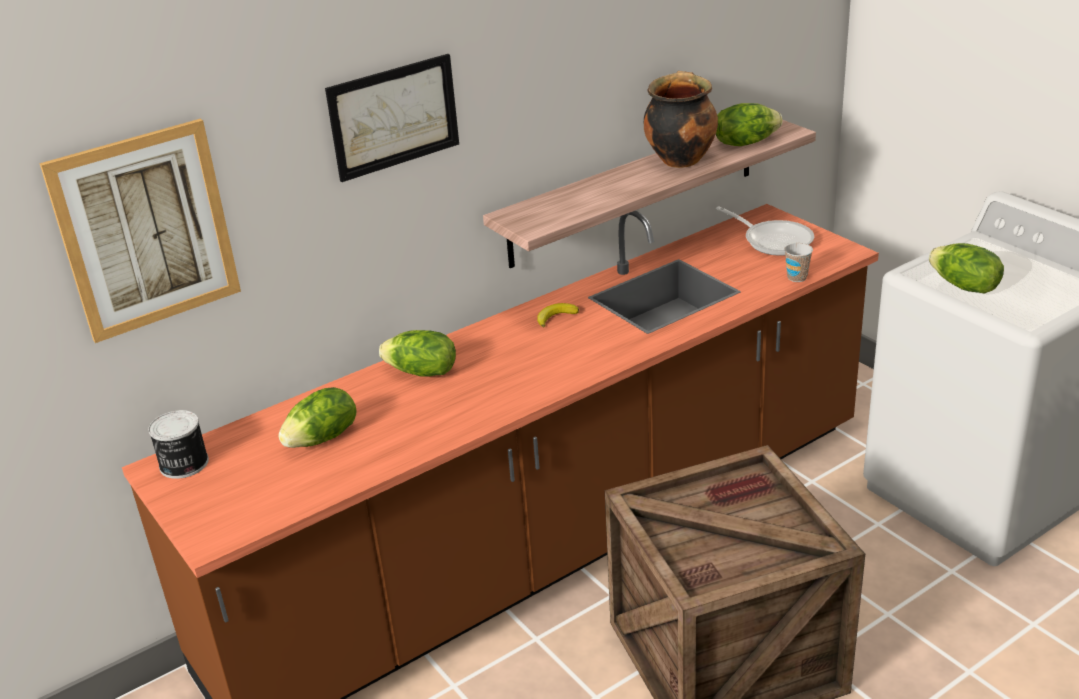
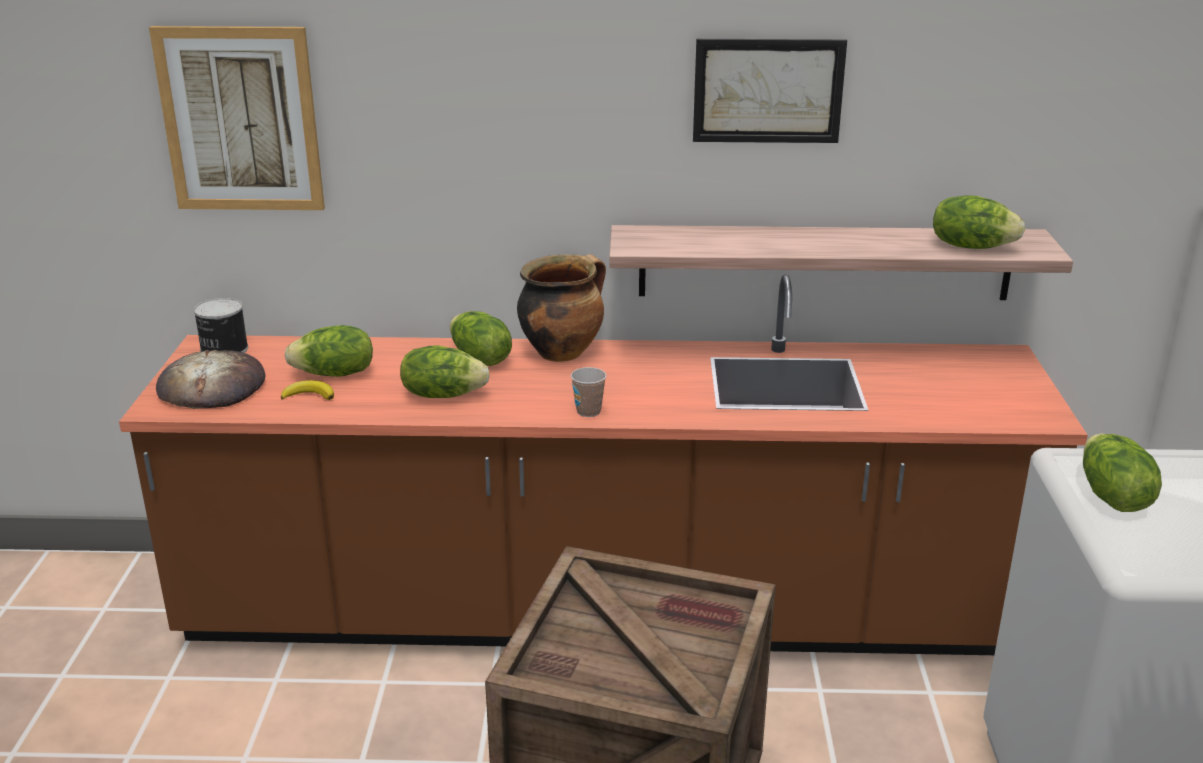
camera: 35 degrees right, 5 degrees down
picture [325,54,459,182] -> picture moved to [693,39,847,143]
banana [537,303,579,328] -> banana moved to [281,380,334,400]
cooking pot [644,71,718,168] -> cooking pot moved to [517,254,606,362]
frying pan [716,206,814,256] -> none
cup [784,243,813,282] -> cup moved to [571,367,607,417]
none -> bread [156,350,266,409]
none -> lettuce [400,345,490,398]

